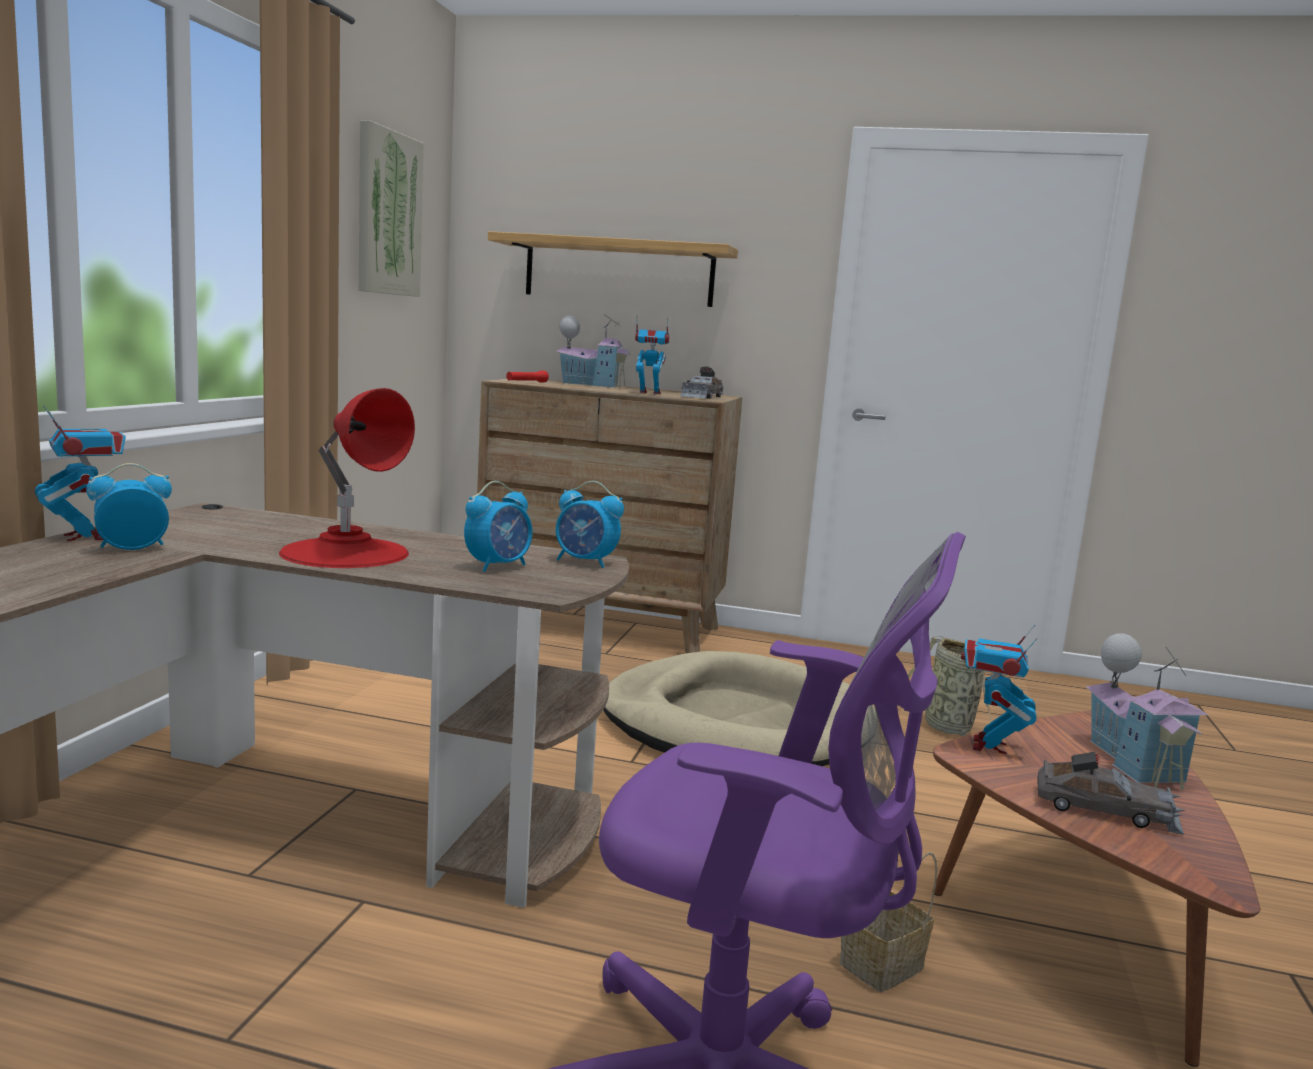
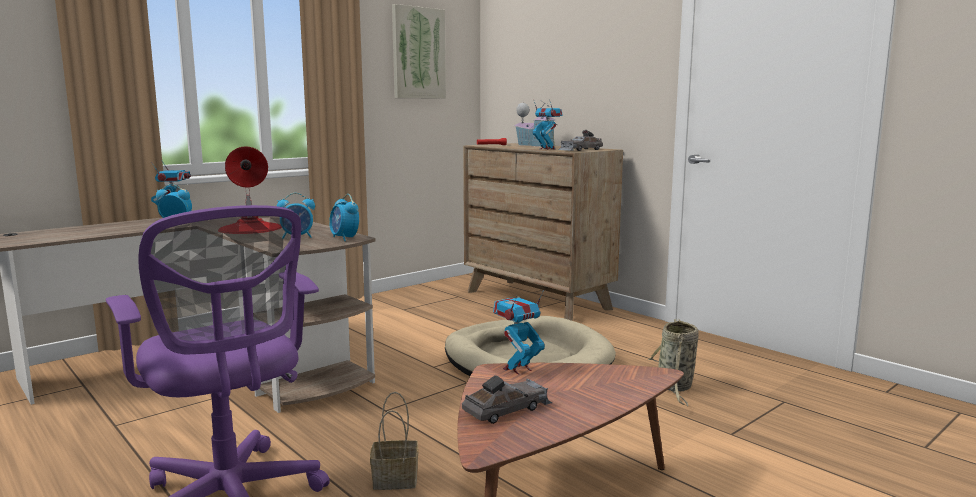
camera: 35 degrees right, 0 degrees up
shelf [488,231,738,307] -> none
grey toy car [1037,752,1184,835] -> grey toy car turned 90 degrees counterclockwise [462,376,552,424]
toy house [1086,633,1208,790] -> none

